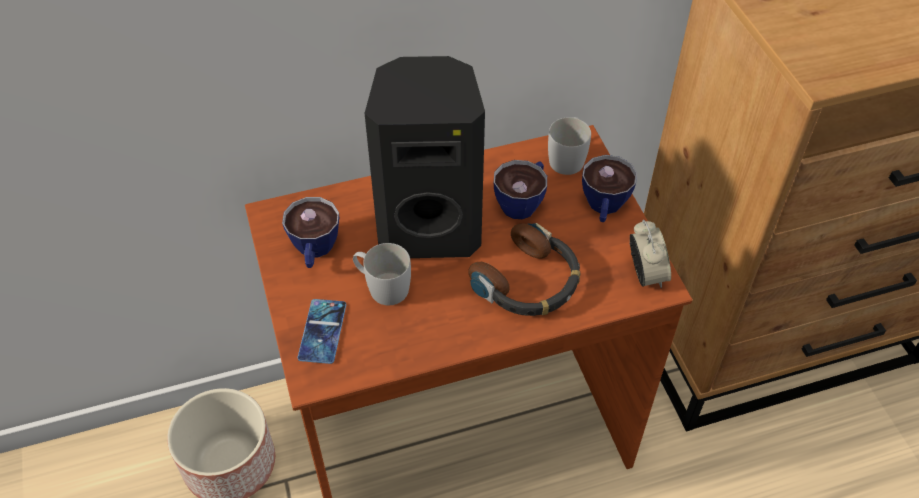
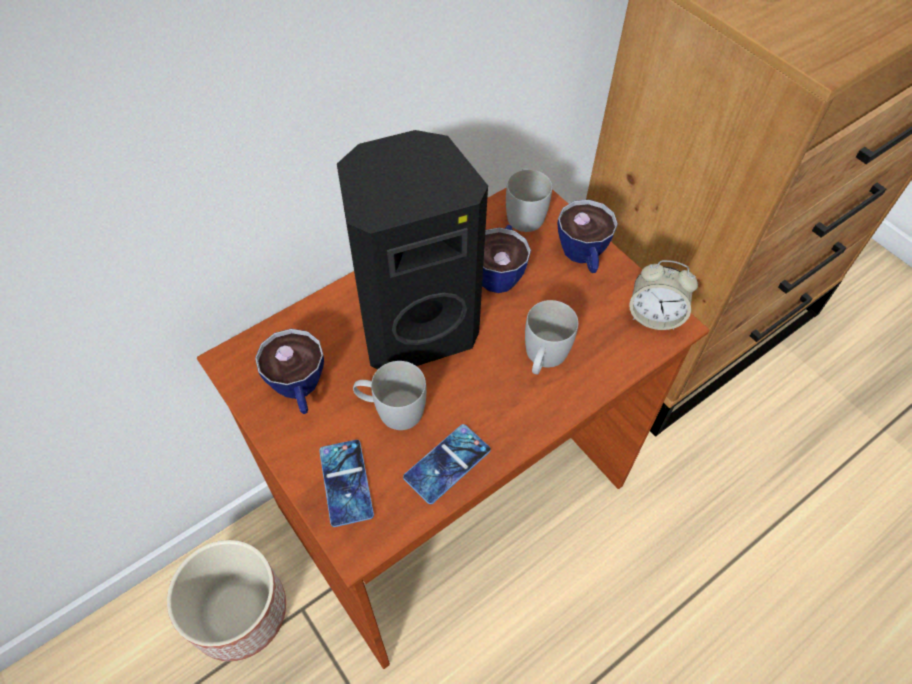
camera: 20 degrees left, 5 degrees up
headphones [468,223,581,316] -> white mug [525,300,578,374]
alarm clock [629,220,671,288] -> alarm clock turned 135 degrees clockwise [629,260,698,330]
none -> phone [403,424,491,504]

